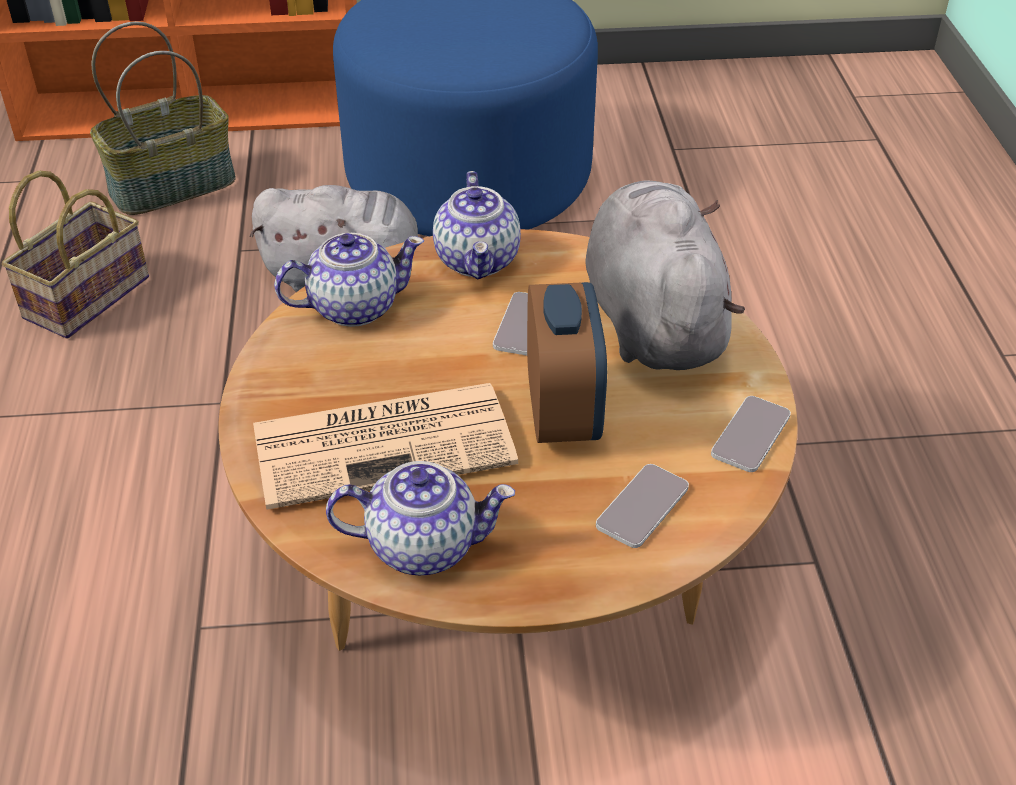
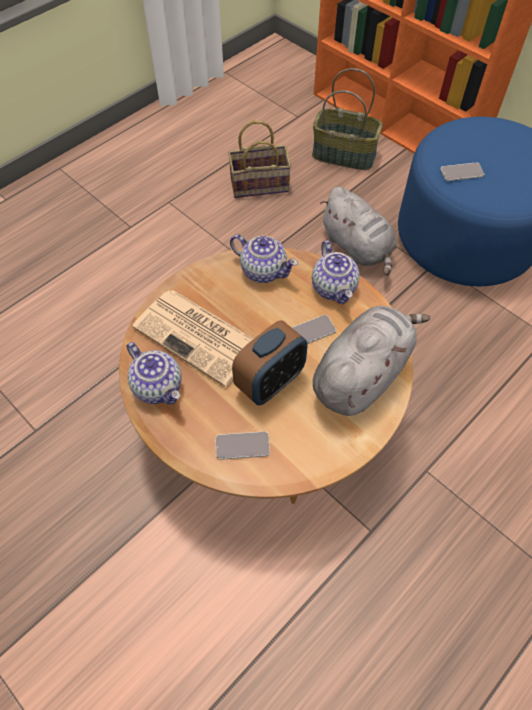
camera: 50 degrees right, 15 degrees up
teapot [433,171,521,279] -> teapot turned 60 degrees counterclockwise [312,240,360,304]
phone [711,396,791,472] -> phone moved to [440,163,484,181]

